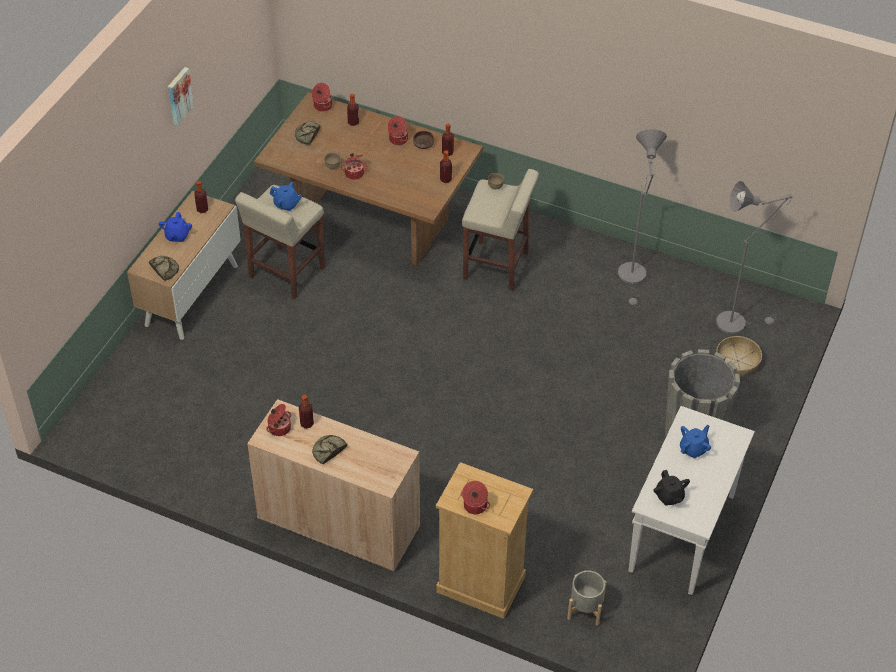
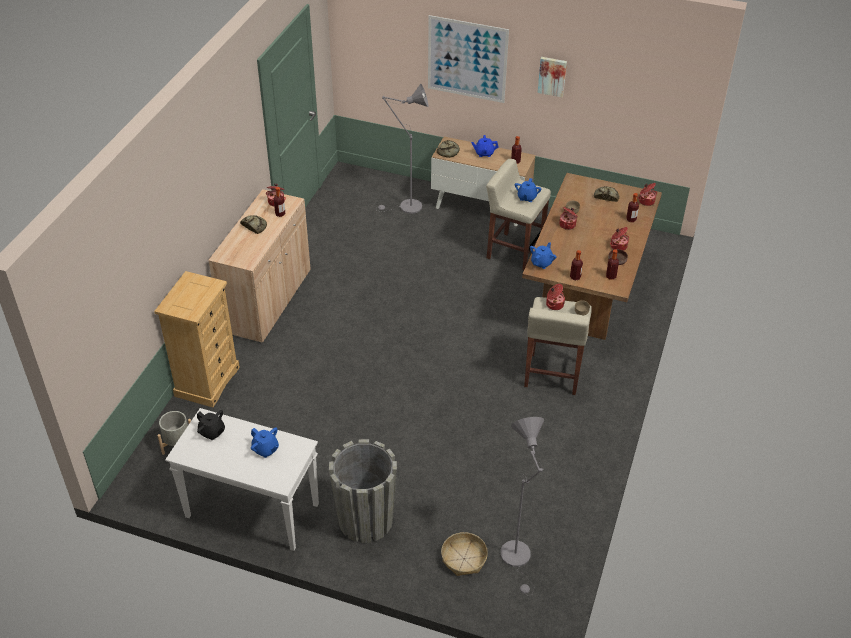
camera: 85 degrees right, 5 degrees down
cooking pot [461,481,490,514] -> cooking pot moved to [546,284,565,310]
grey floor lamp [618,129,667,305] -> grey floor lamp moved to [378,84,428,214]
black teapot [654,470,690,506] -> black teapot turned 120 degrees counterclockwise [197,410,225,440]
none -> picture [428,15,509,103]
none -> blue teapot [530,242,556,269]

